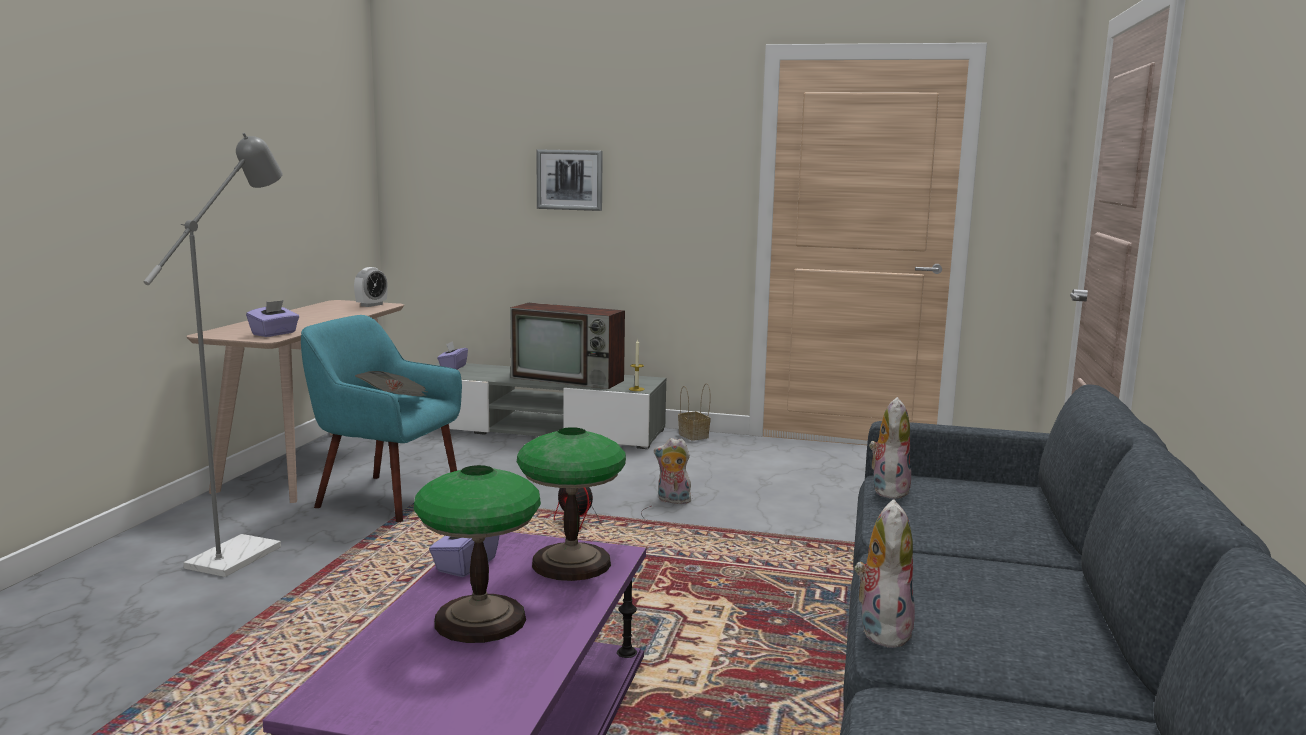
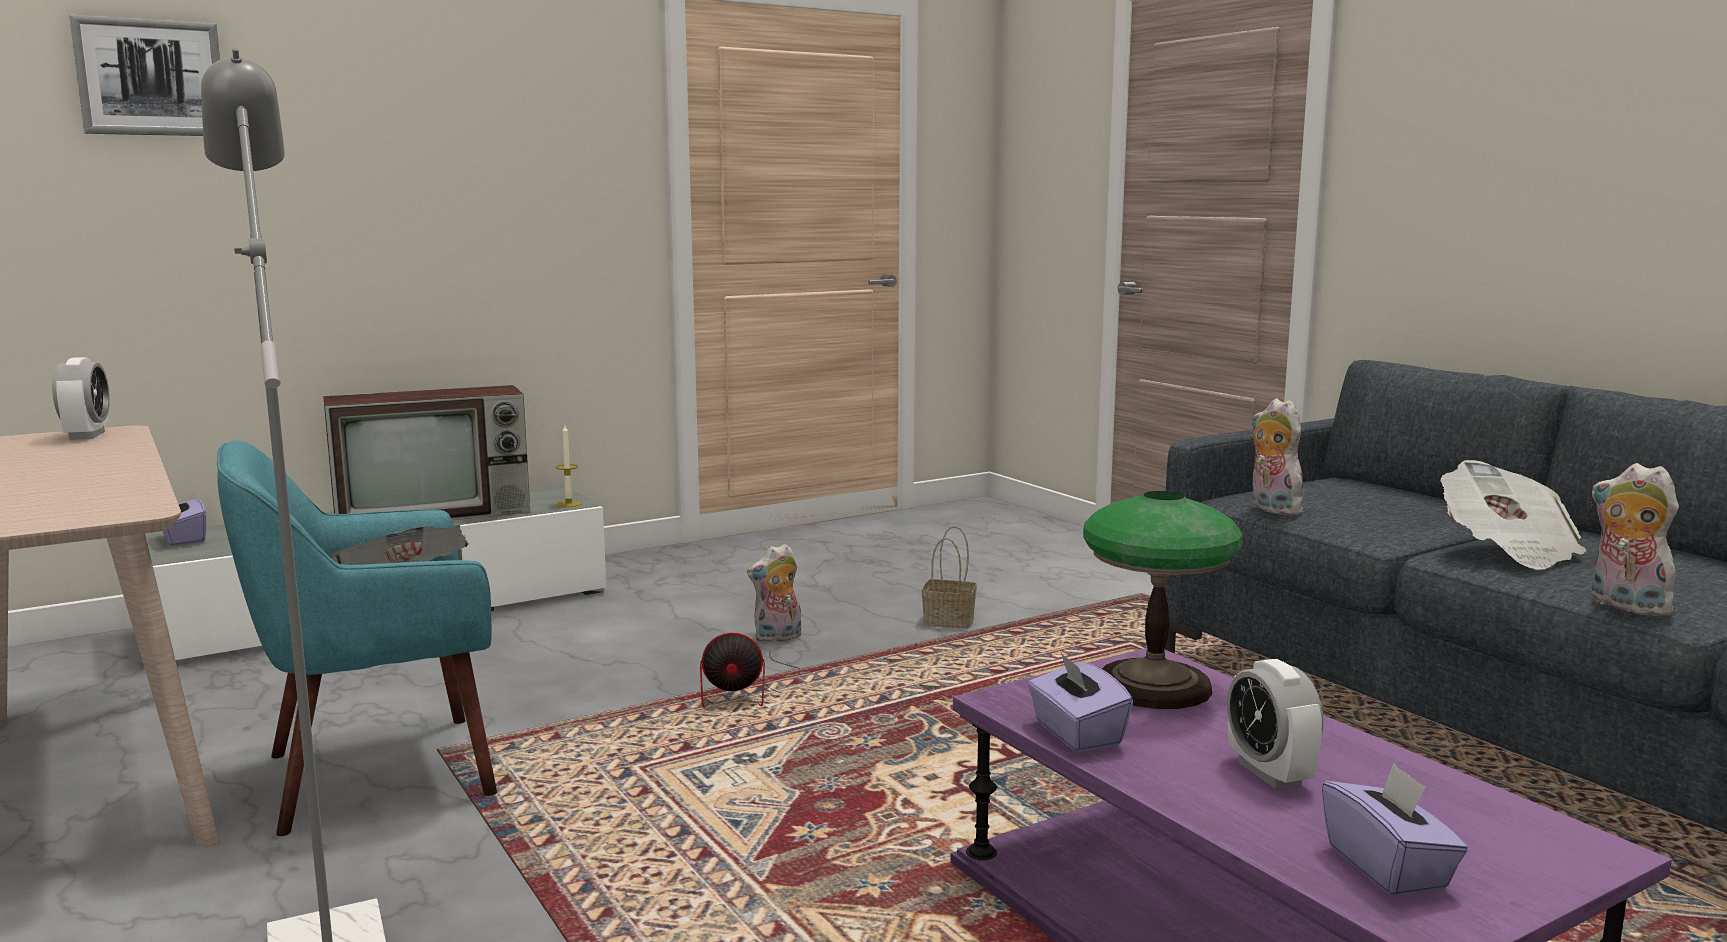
camera: 45 degrees left, 0 degrees up
purple tissue box [246,300,299,337] -> purple tissue box moved to [1322,763,1468,897]
table lamp [413,465,541,643] -> alarm clock [1227,659,1323,789]
picture [536,149,603,211] -> picture moved to [69,15,220,136]
basket [678,383,711,441] -> basket moved to [922,526,977,629]
none -> newspaper [1440,460,1586,570]

